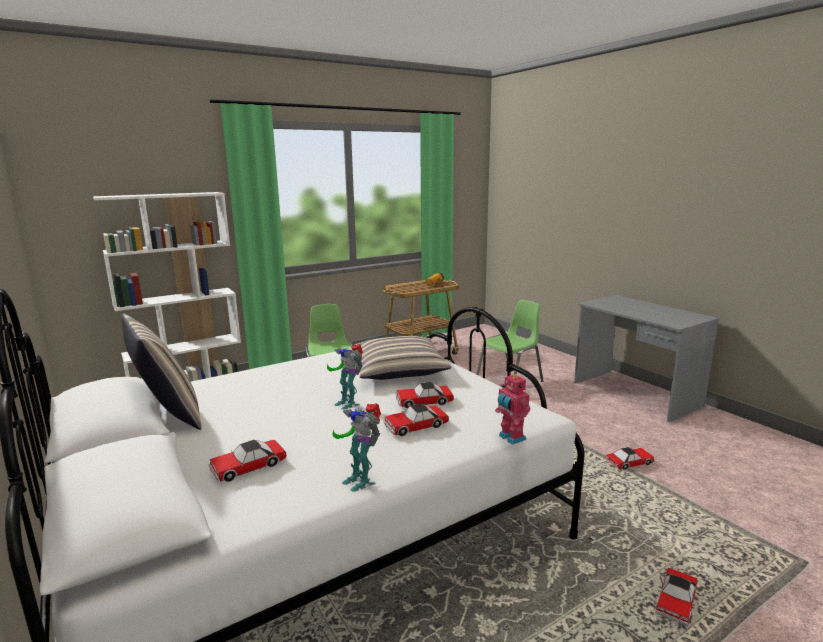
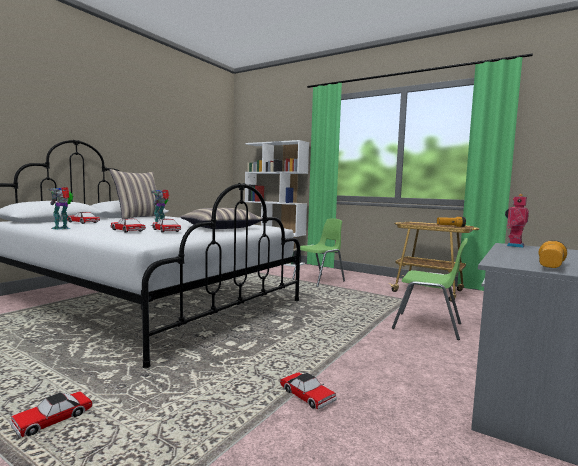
camera: 65 degrees right, 10 degrees down
toy robot [495,373,530,445] -> toy robot moved to [505,194,529,248]
toy car [655,568,697,627] -> toy car turned 60 degrees counterclockwise [9,391,93,438]
none -> flashlight [539,240,567,268]

